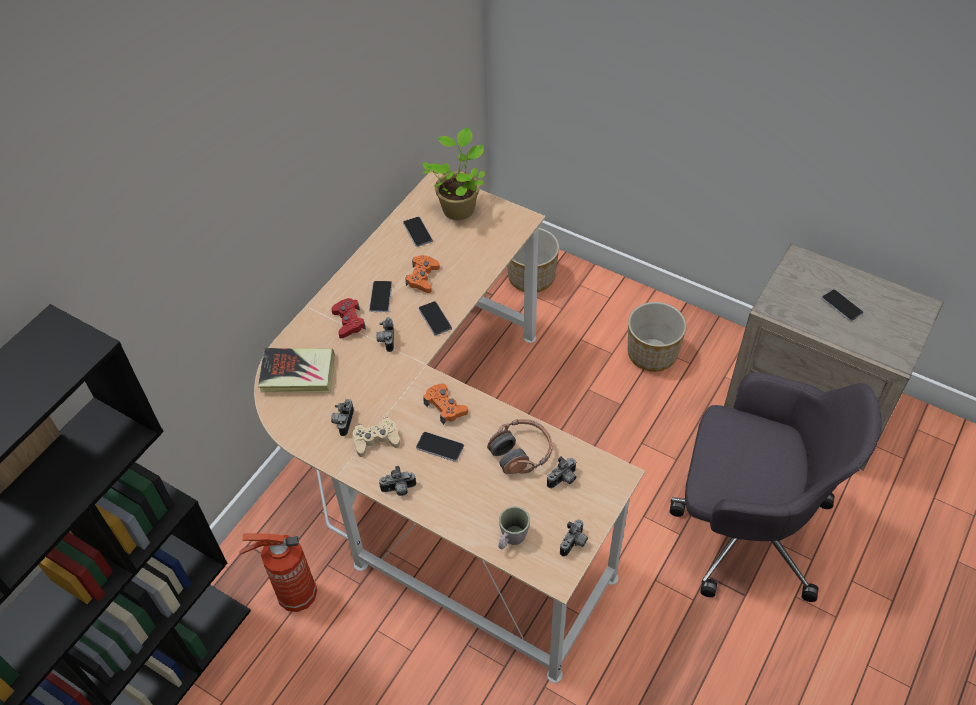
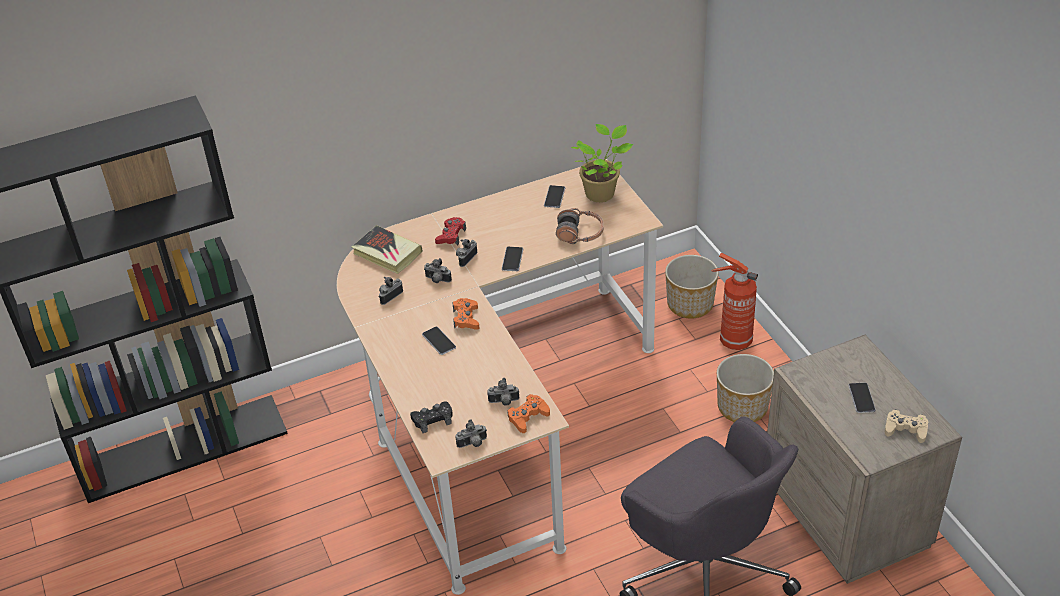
camera: 35 degrees right, 10 degrees down
fire extinguisher [239,533,317,612] -> fire extinguisher moved to [712,253,758,350]
beige game controller [353,417,400,457] -> beige game controller moved to [885,409,928,443]
phone [369,281,392,312] -> none
camera [379,466,416,496] -> camera moved to [424,258,452,283]
orange game controller [405,255,440,293] -> orange game controller moved to [508,394,550,433]
headphones [487,419,552,474] -> headphones moved to [556,208,604,244]
grey mug [498,506,530,549] -> black game controller [410,401,453,433]

